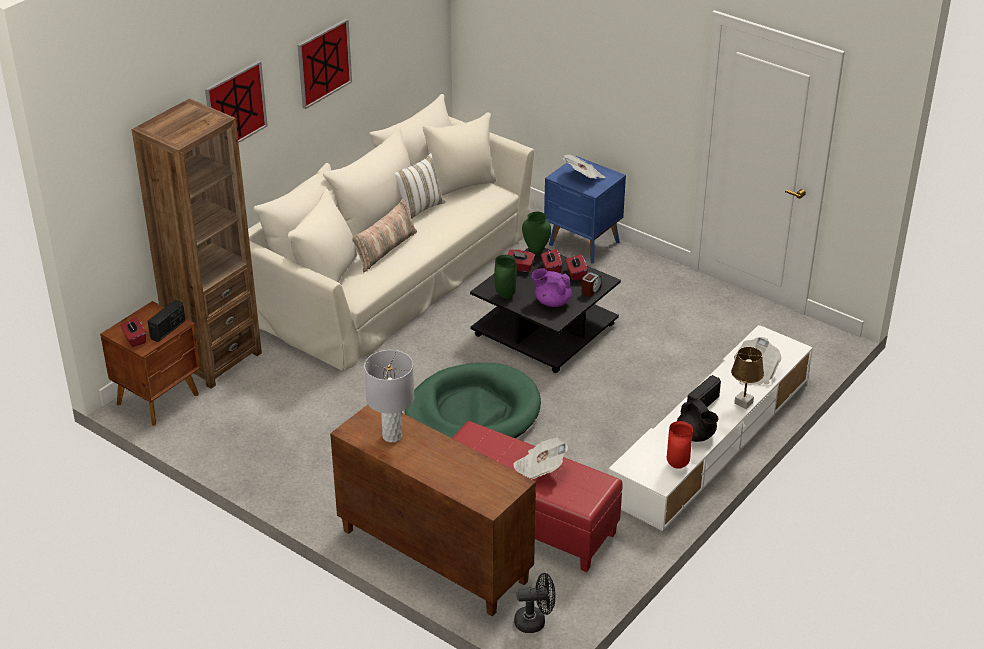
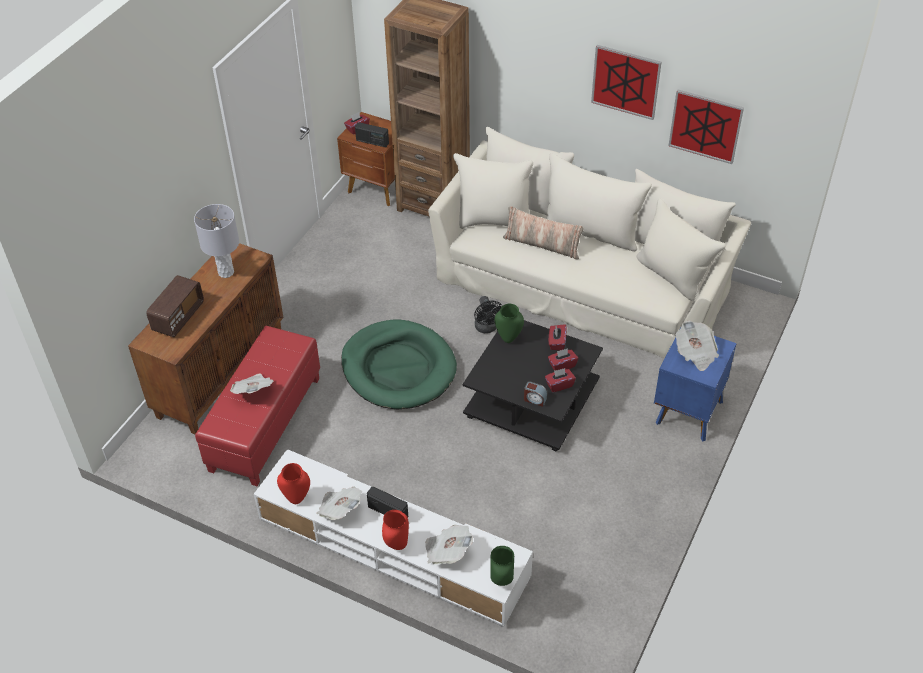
camera: 80 degrees right, 10 degrees up
picture [205,60,268,143] -> picture moved to [669,90,744,164]
white pillow [395,153,445,220] -> none
black fan [514,573,556,633] -> black fan moved to [474,296,503,333]
green vase [522,212,551,255] -> green vase moved to [490,546,514,586]
purple teapot [532,268,572,307] -> none
black teapot [677,400,718,442] -> newspaper [317,487,362,520]
brown table lamp [731,347,764,409] -> red vase [382,510,409,550]
none -> radio [146,275,204,337]

